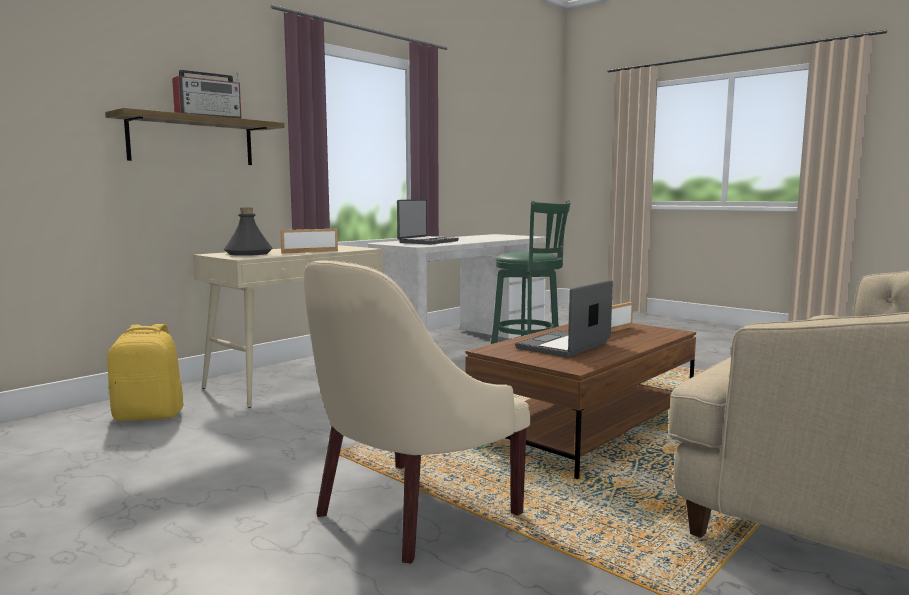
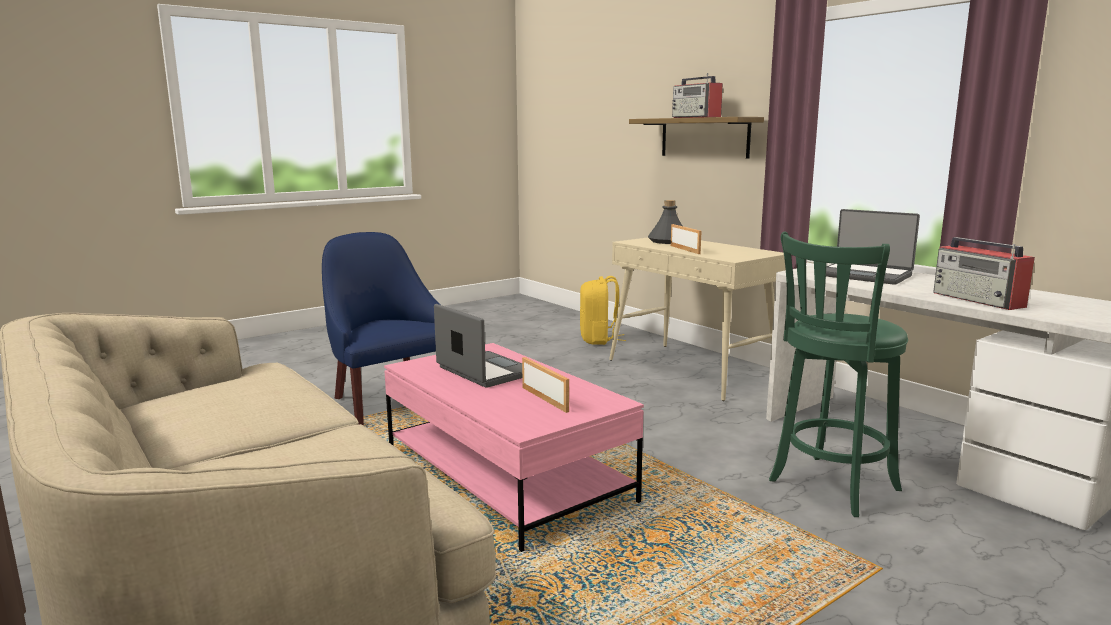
camera: 100 degrees right, 5 degrees up
beige armchair [304,260,530,563] -> blue armchair [322,232,440,425]
brown coffee table [465,323,696,479] -> pink coffee table [384,343,644,552]
none -> radio [933,237,1035,310]

